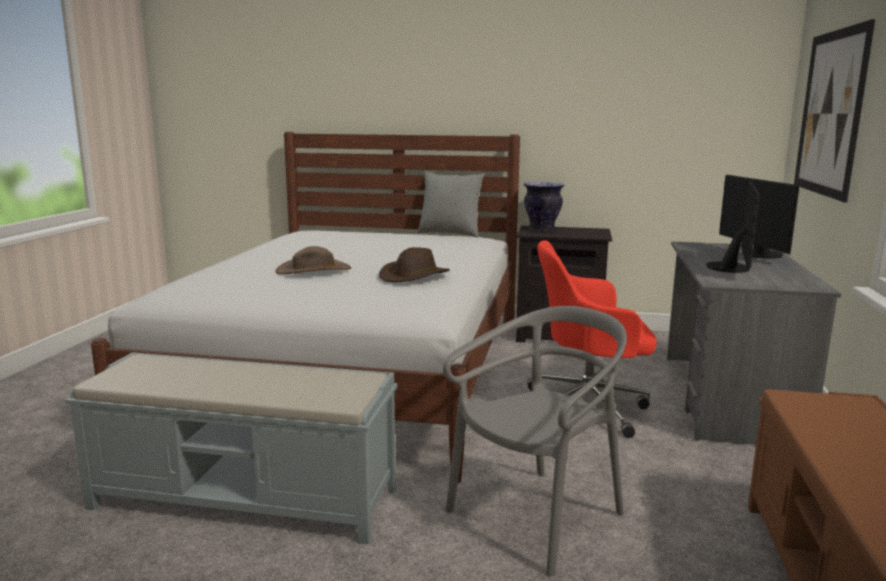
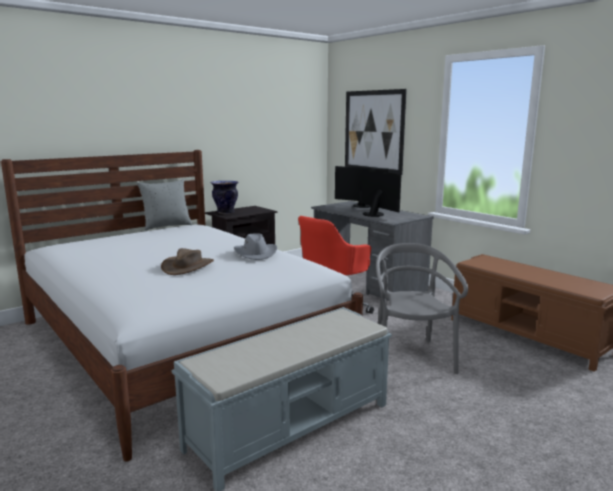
camera: 50 degrees left, 0 degrees up
brown hat [379,247,450,283] -> grey hat [234,234,277,260]

